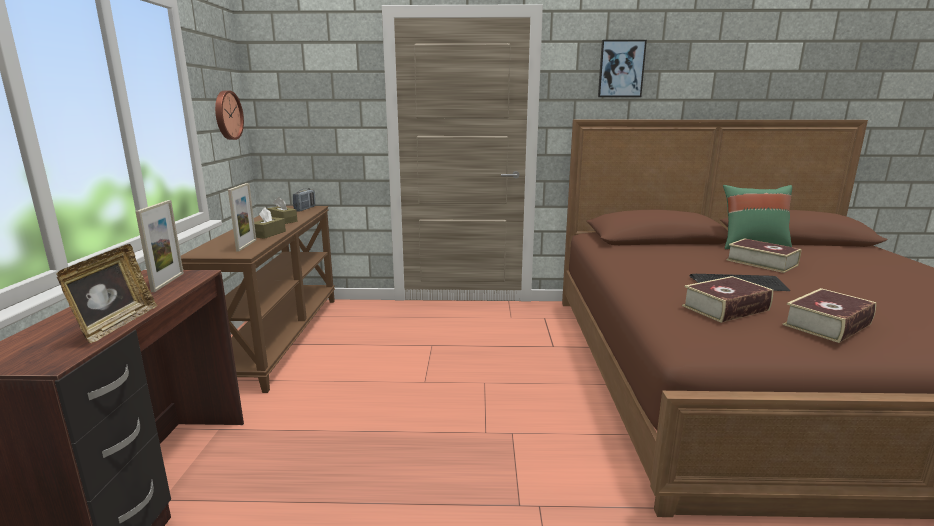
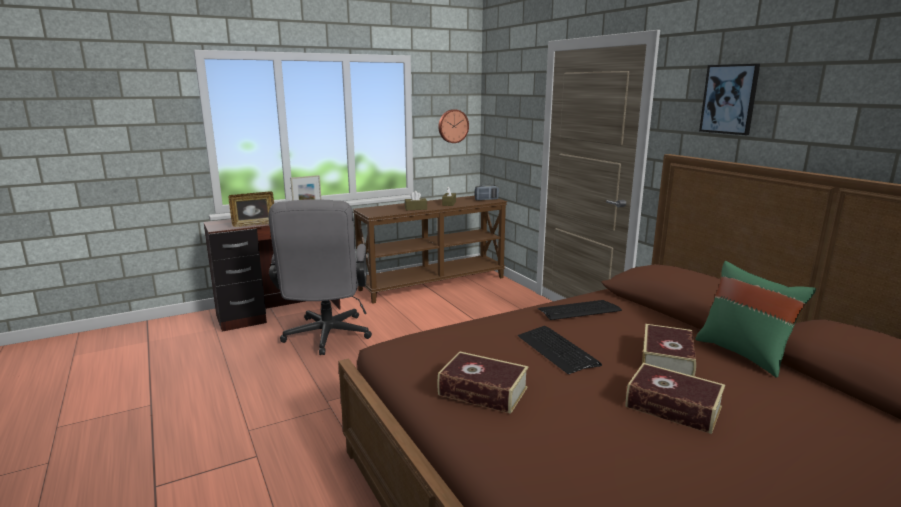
camera: 60 degrees right, 0 degrees up
picture frame [228,183,256,251] -> none
book [682,276,773,323] -> book moved to [625,363,725,434]
none -> grey office chair [268,199,372,355]
none -> keyboard [538,300,622,320]

